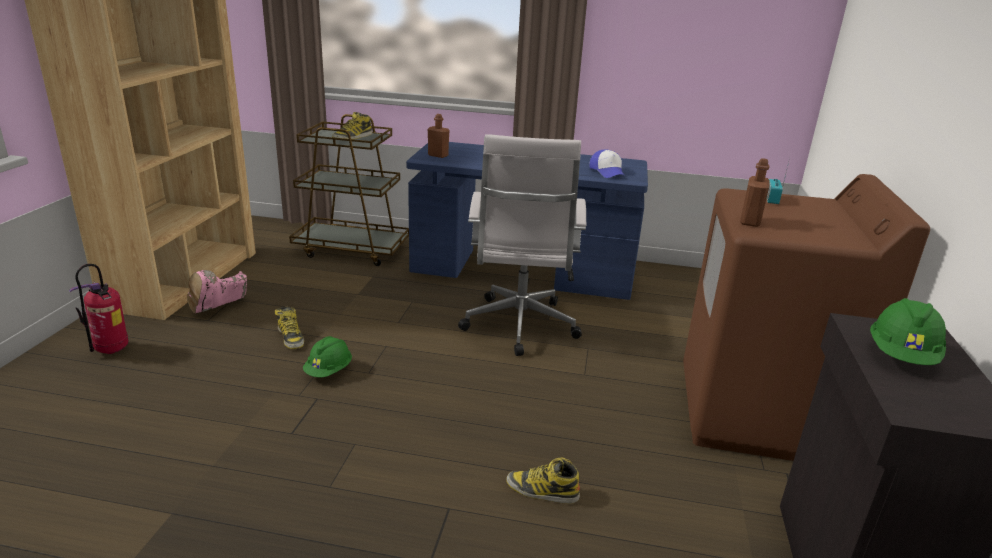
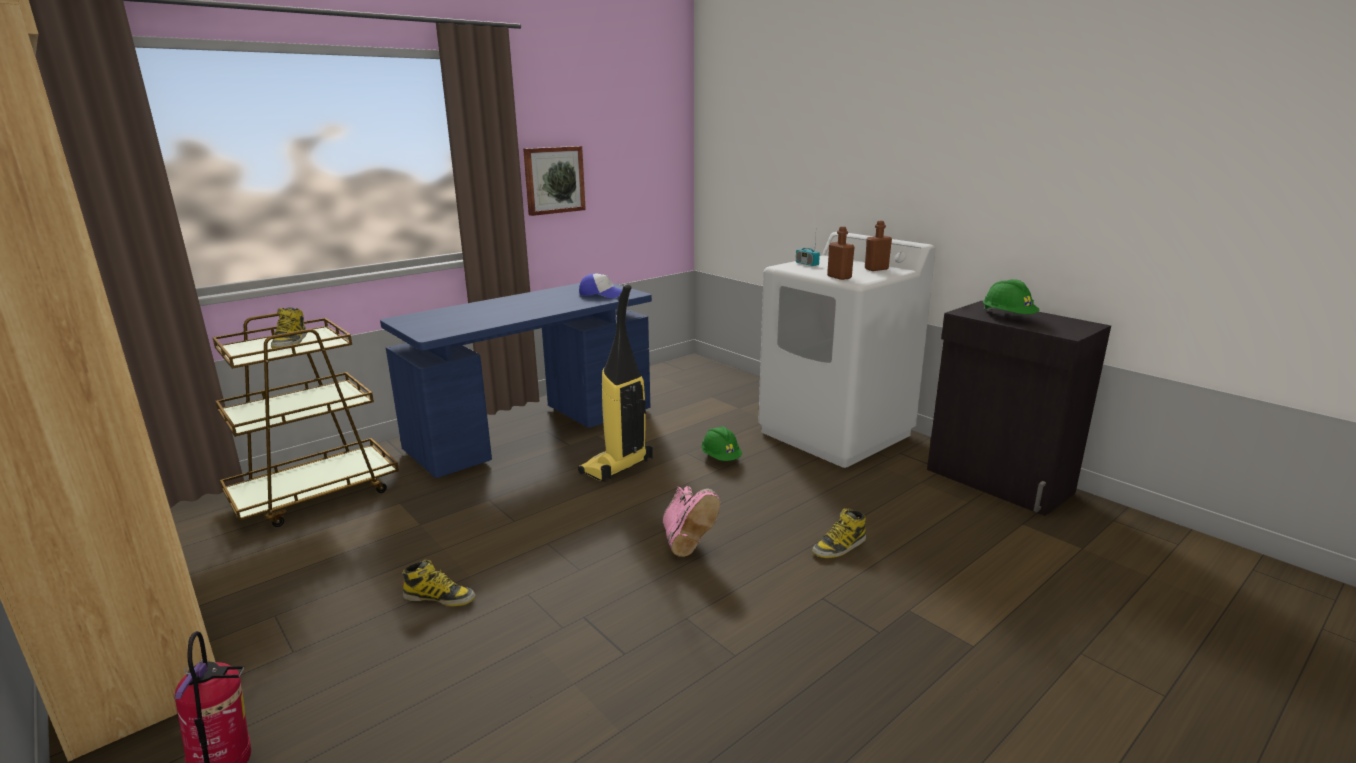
camera: 50 degrees left, 5 degrees down
pink boot [187,270,247,313] -> pink boot moved to [662,486,720,557]
green hard hat [303,336,352,377] -> green hard hat moved to [701,426,742,461]
brown bottle [428,114,450,158] -> brown bottle moved to [865,221,892,271]
white office chair [458,134,586,356] -> vacuum cleaner [578,284,653,482]
brown washing machine [683,174,930,461] -> white washing machine [758,232,936,468]
none -> picture [523,146,586,216]

